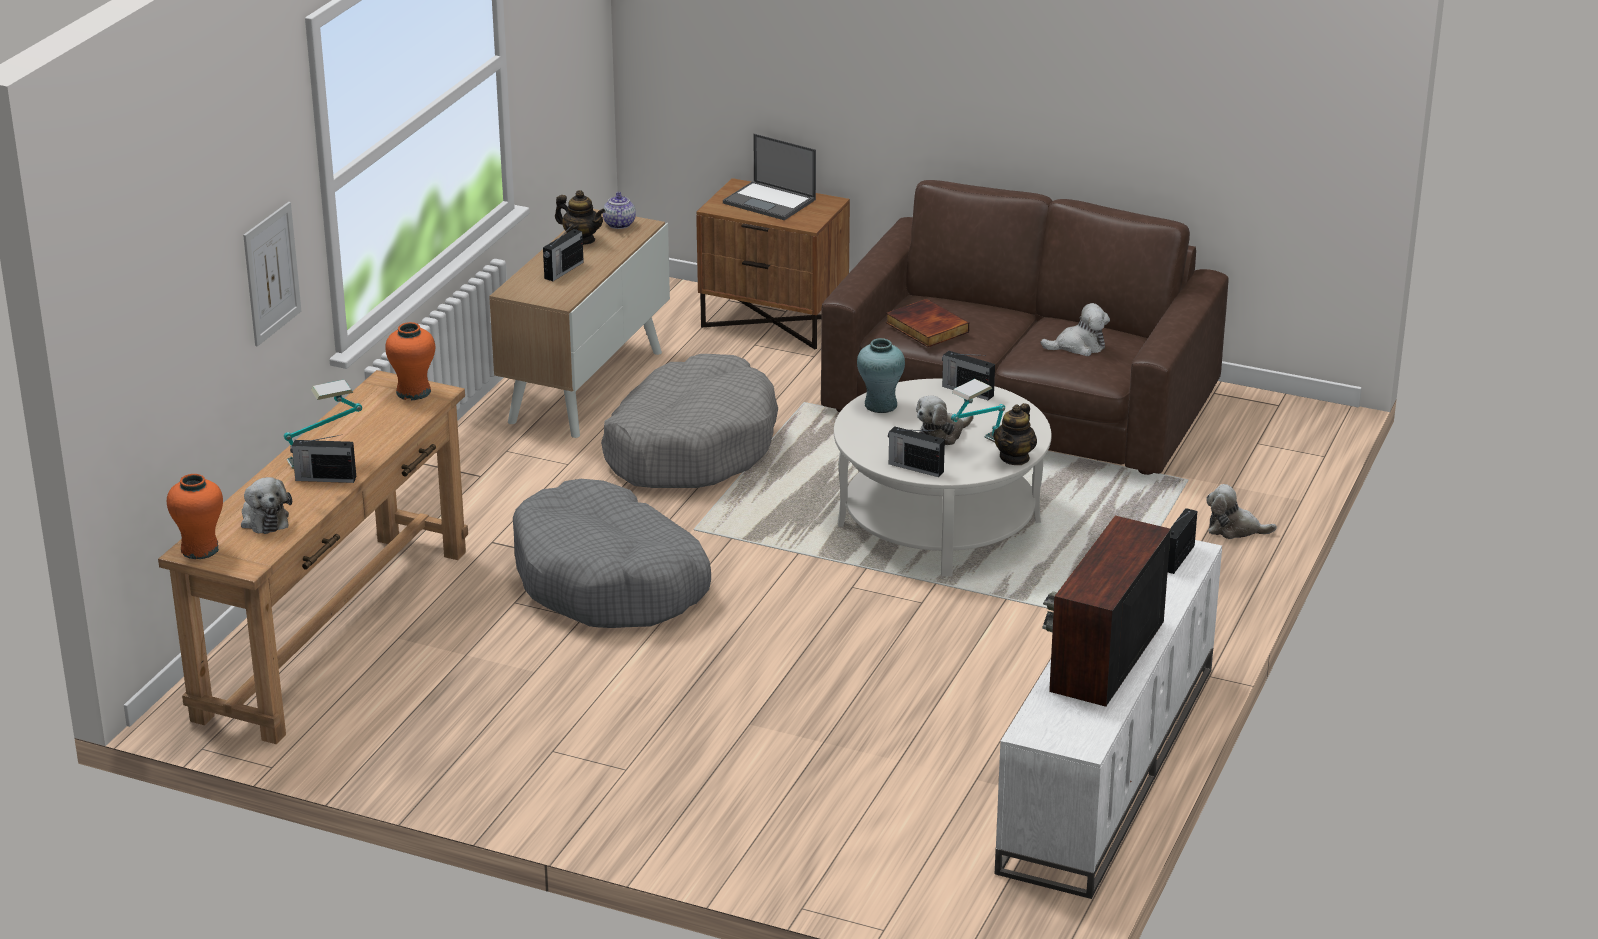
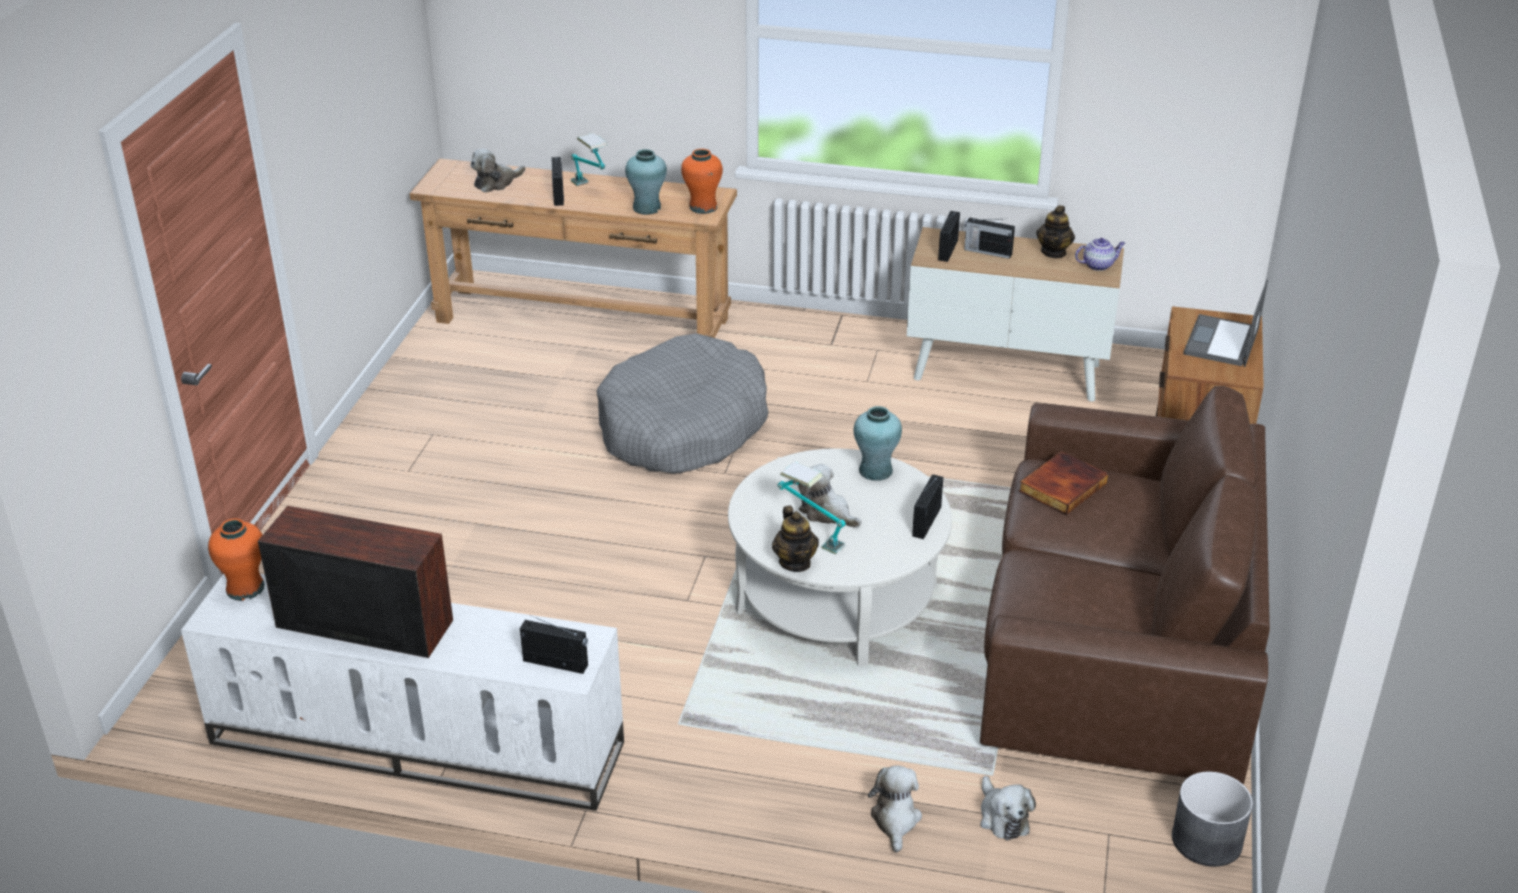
camera: 80 degrees right, 5 degrees up
orange vase [167,474,223,559] -> orange vase moved to [208,518,265,601]
picture [243,202,301,347] -> none
grey dog bed [601,354,778,488] -> none
radio [888,426,945,477] -> radio moved to [938,211,960,262]
teapot [993,403,1037,465] -> teapot turned 120 degrees counterclockwise [772,506,819,572]
plush toy [1041,303,1110,356] -> plush toy moved to [980,776,1036,840]
none -> turquoise vase [625,149,667,215]
none -> grey planter [1172,772,1253,867]

